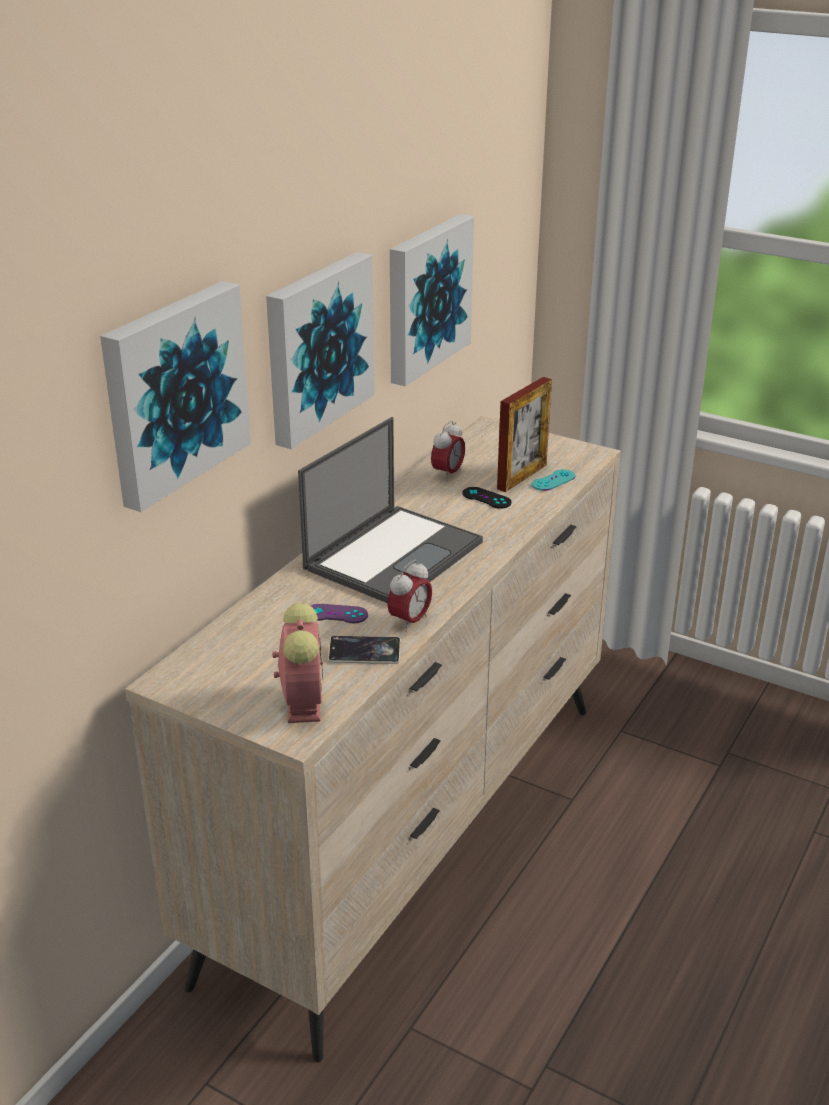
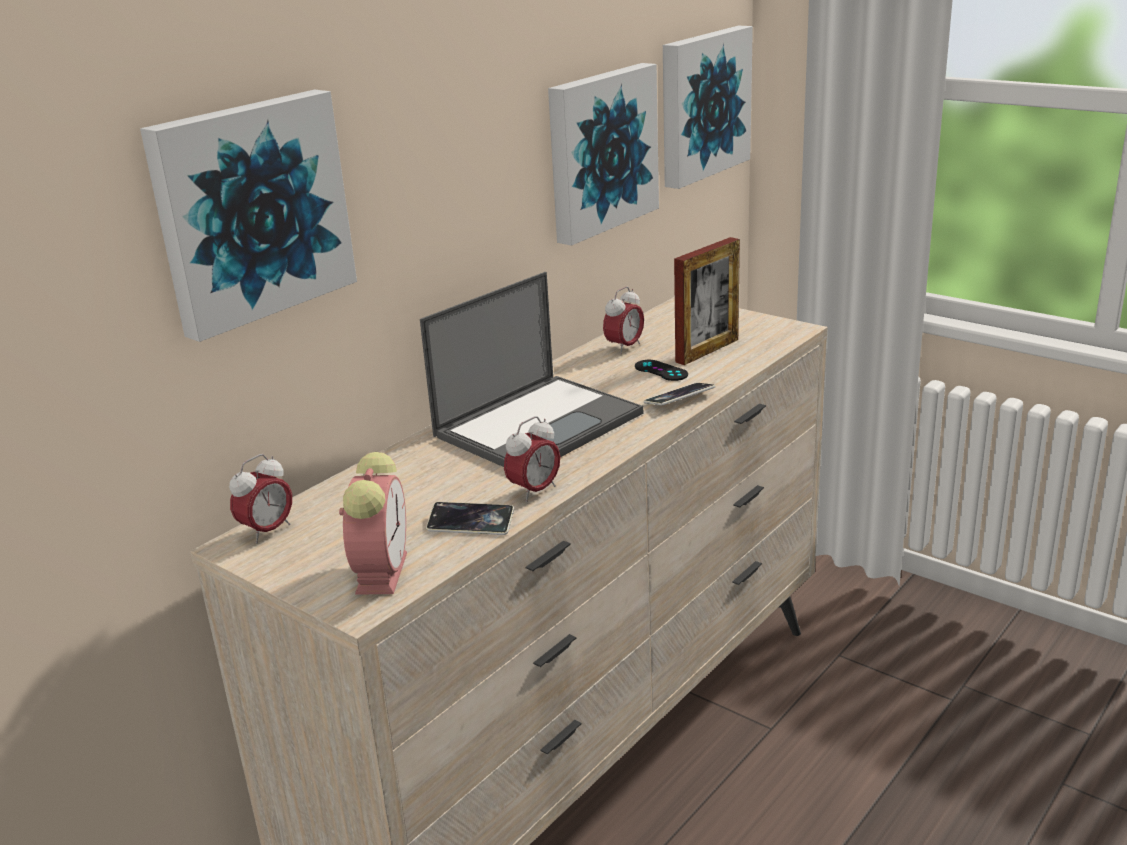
camera: 10 degrees right, 5 degrees down
picture [266,252,375,449] -> picture moved to [663,26,753,189]
purple game controller [311,604,368,623] -> none
turquoise game controller [532,469,576,491] -> none
none -> alarm clock [229,454,292,544]
none -> phone [644,383,716,406]

